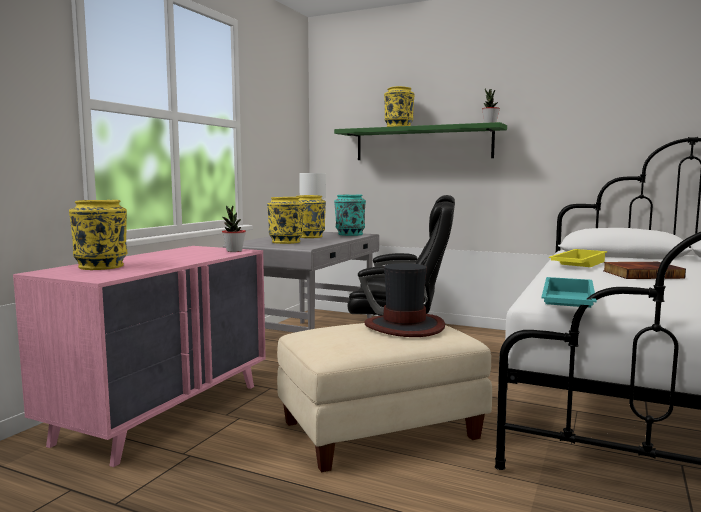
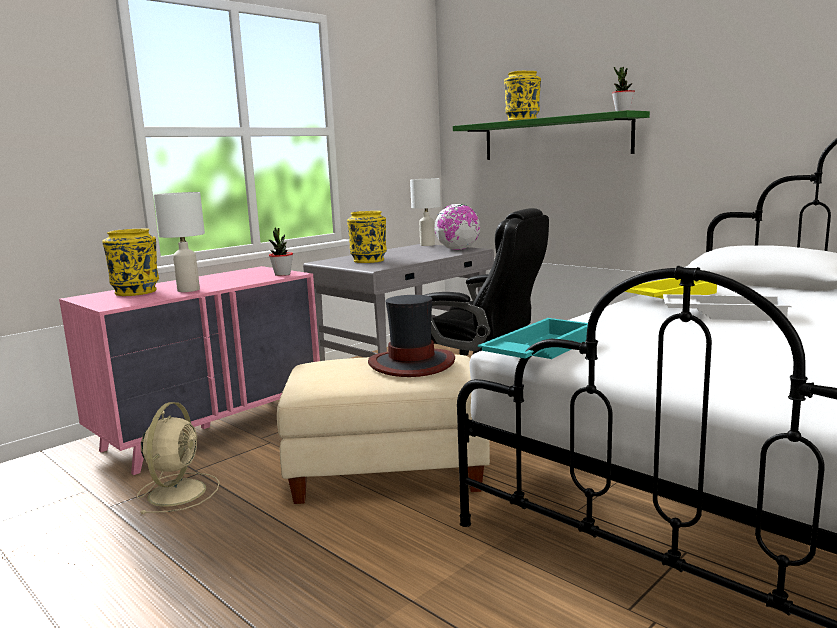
camera: 20 degrees right, 5 degrees up
yellow vase [296,195,326,238] -> none
turquoise vase [334,194,366,236] -> globe [435,204,480,250]
book [603,262,686,279] -> white tray [663,294,792,321]
none -> beige fan [137,402,220,514]
none -> white table lamp [154,192,205,292]

